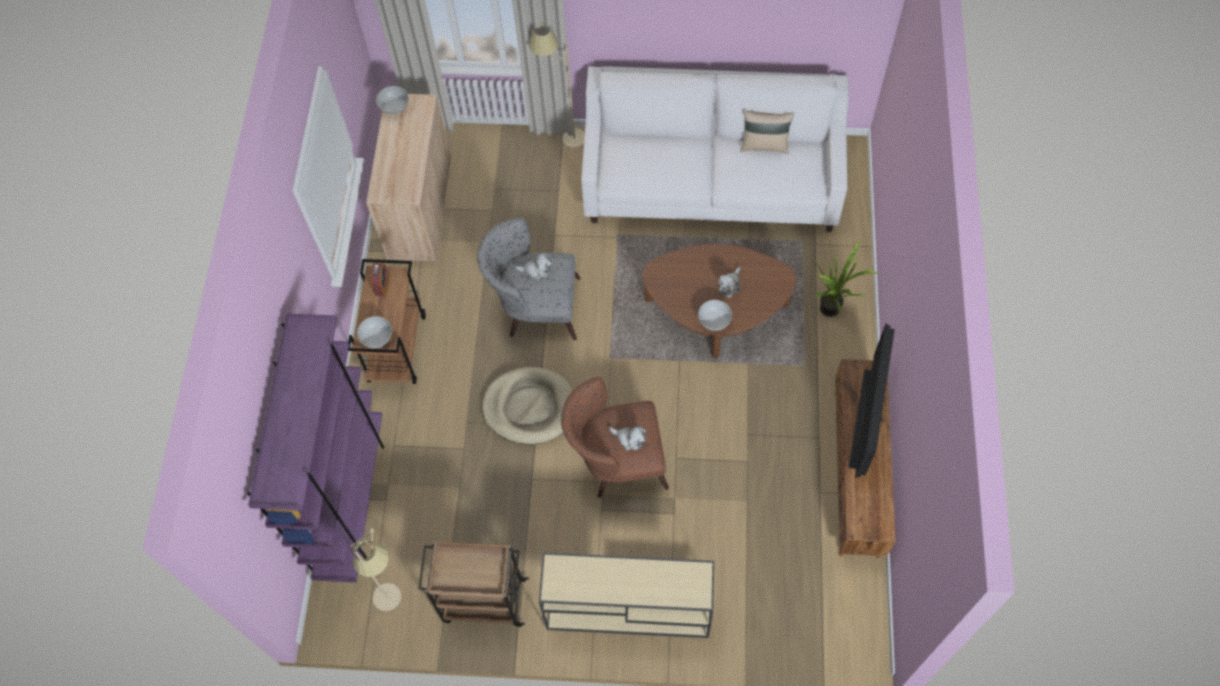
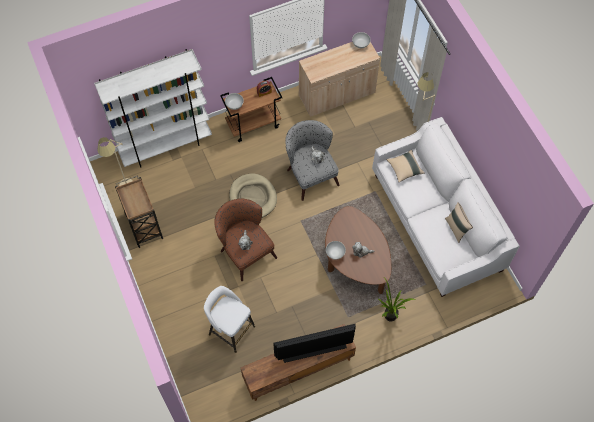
camera: 60 degrees right, 0 degrees up
purple bookcase [247,314,384,583] -> white bookcase [94,49,212,168]
beige console table [539,552,714,638] -> none
none -> white stool [204,286,255,353]
none -> beige pillow [386,150,425,182]

